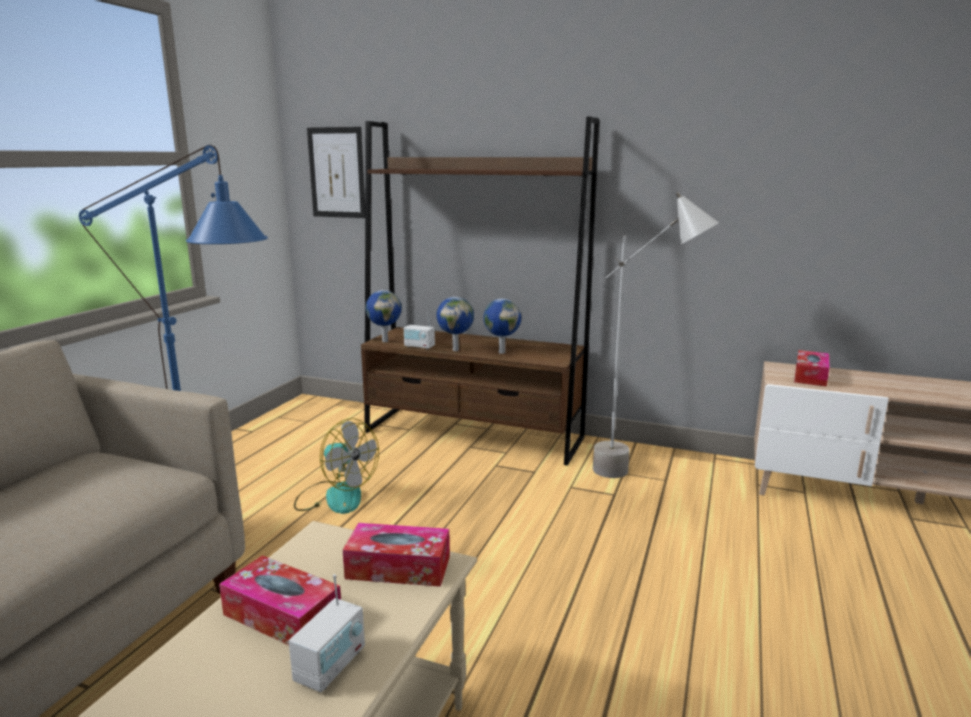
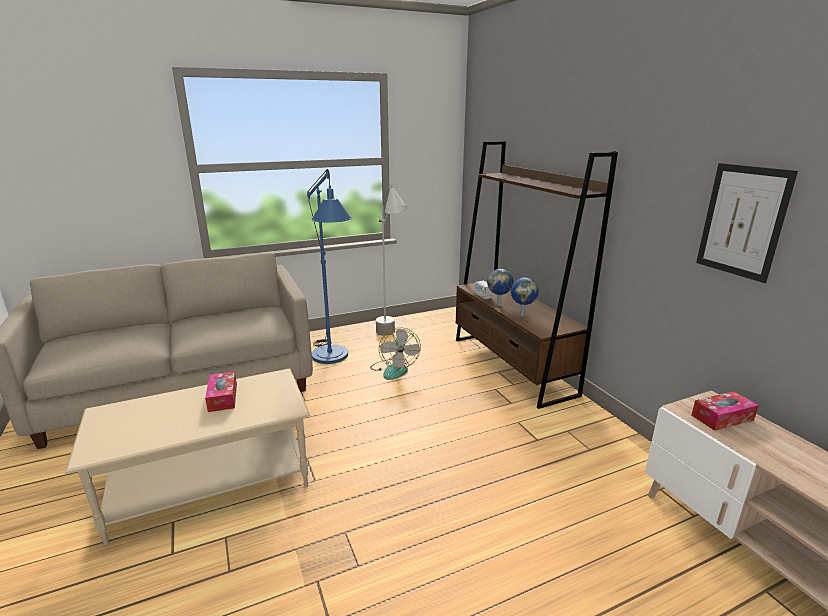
camera: 45 degrees right, 5 degrees up
radio [289,574,365,692] -> none
picture [307,127,365,218] -> picture moved to [696,163,798,283]
tissue box [343,523,450,587] -> none
globe [365,290,402,342] -> none
grey floor lamp [593,192,719,478] -> grey floor lamp moved to [376,185,407,336]

